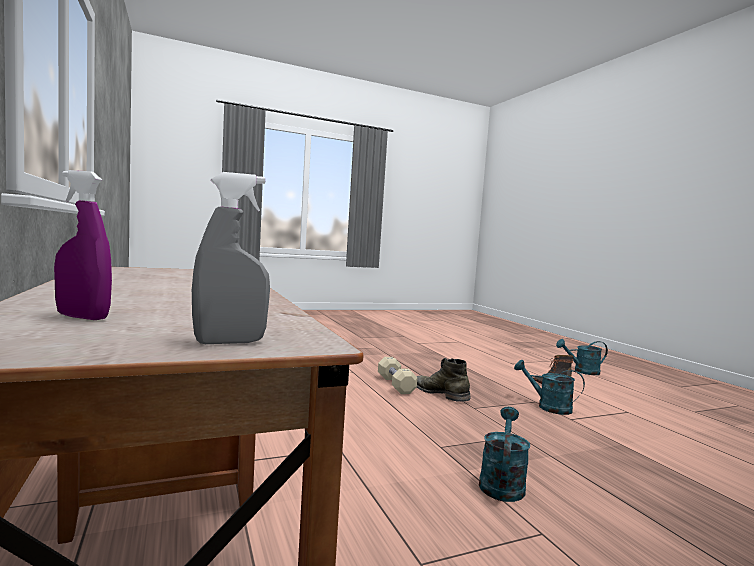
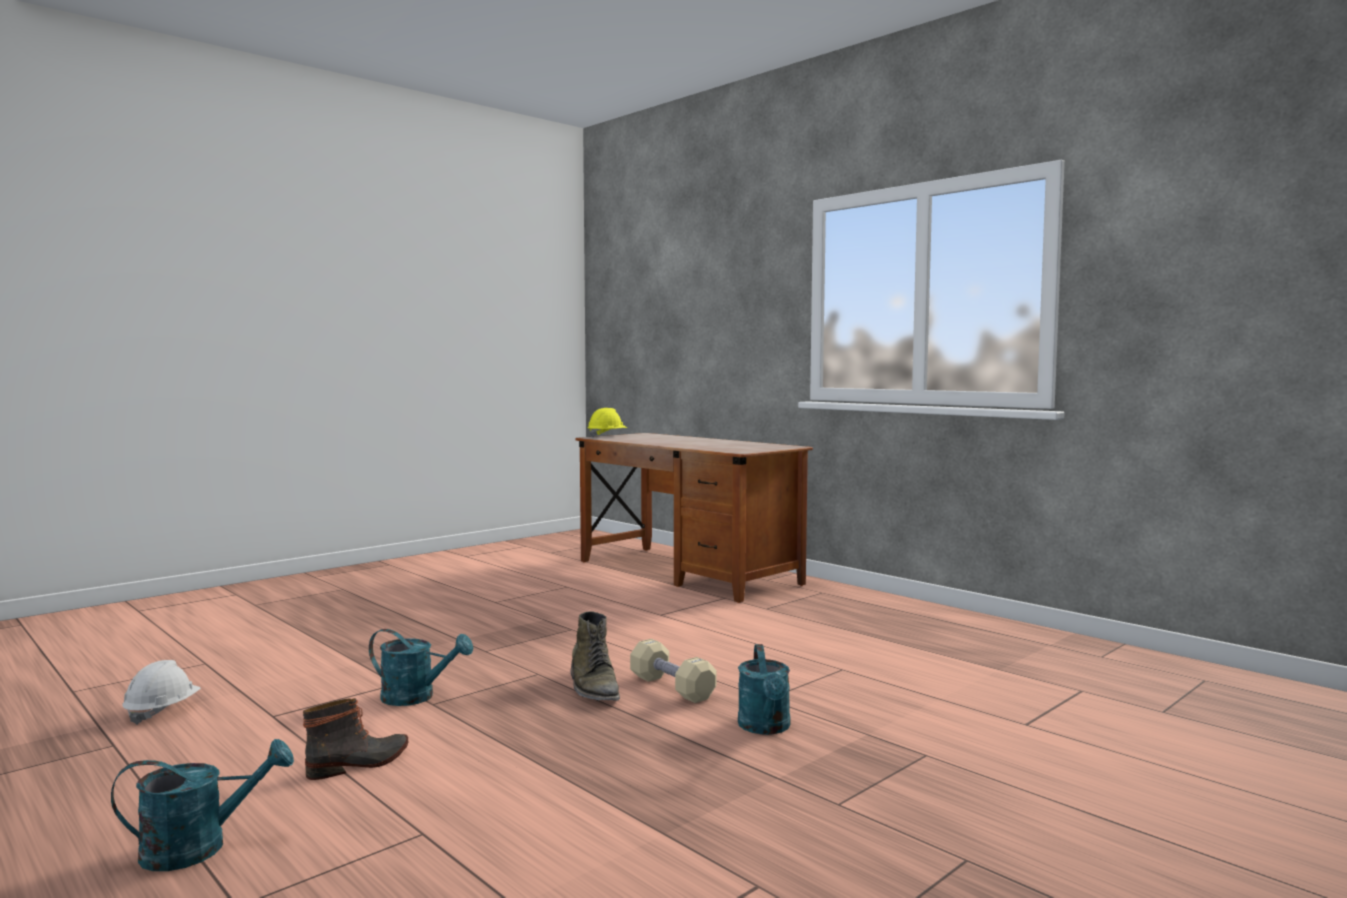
camera: 160 degrees right, 0 degrees up
purple spray bottle [54,170,112,320] -> none
grey spray bottle [192,172,270,344] -> yellow hard hat [588,408,627,438]
green boot [416,358,471,402] -> green boot turned 45 degrees clockwise [570,611,620,701]
turquoise watering can [479,407,530,502] -> turquoise watering can moved to [738,644,790,735]
none -> white hard hat [122,660,201,725]

